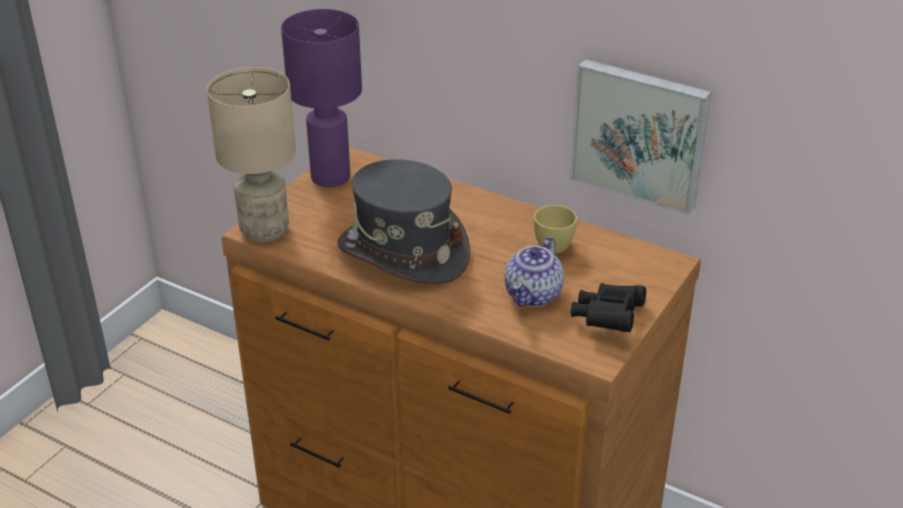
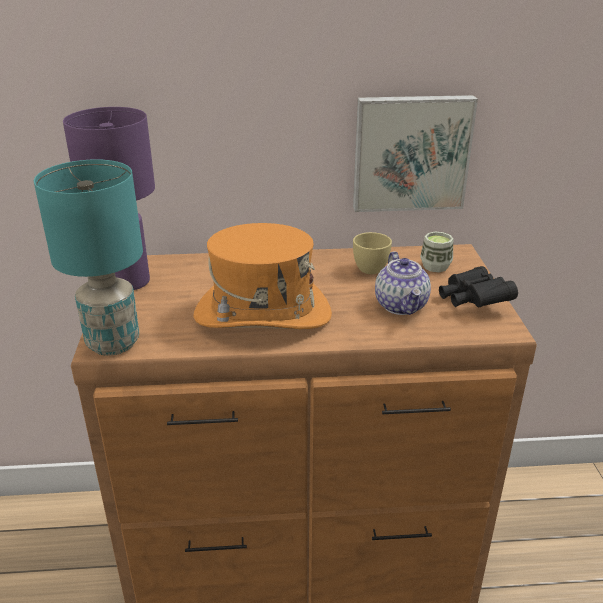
camera: 35 degrees left, 5 degrees down
beige table lamp [207,67,296,242] -> turquoise table lamp [34,159,143,356]
grey hat [337,159,470,284] -> orange hat [193,223,332,329]
none -> cup [420,232,453,272]

